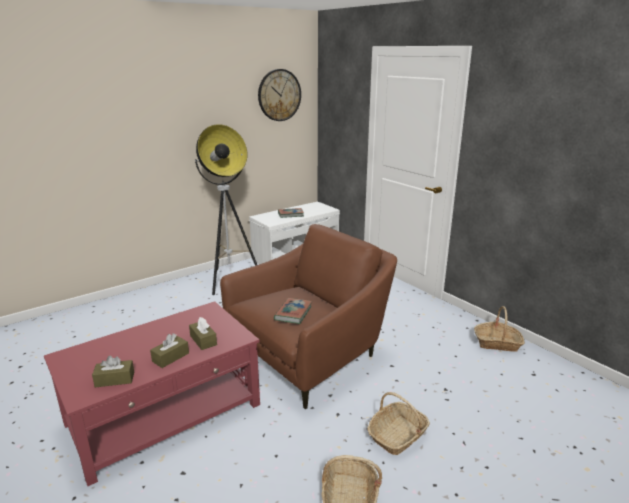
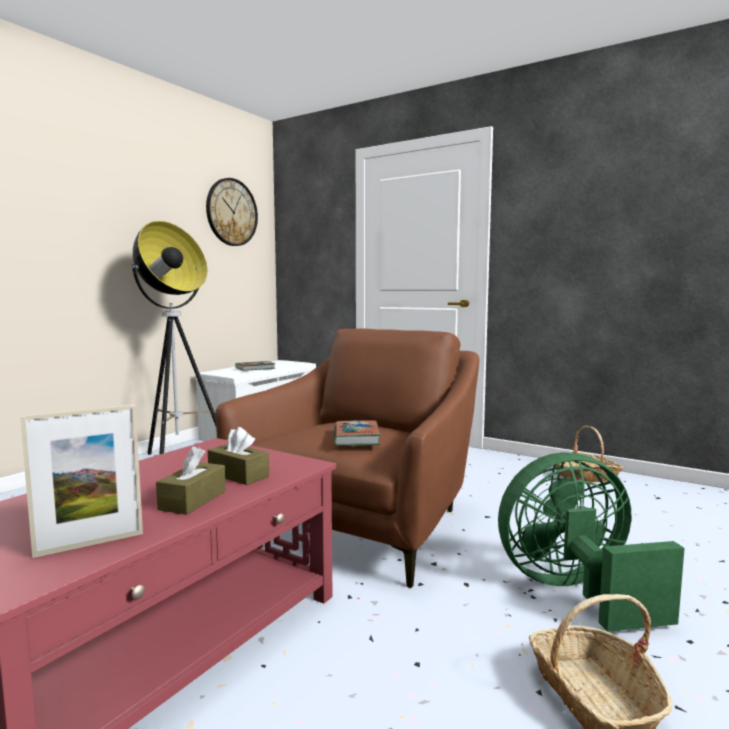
camera: 20 degrees left, 15 degrees down
brown tissue box [92,356,134,387] -> picture frame [20,404,143,558]
basket [367,392,430,455] -> green fan [498,452,685,632]

